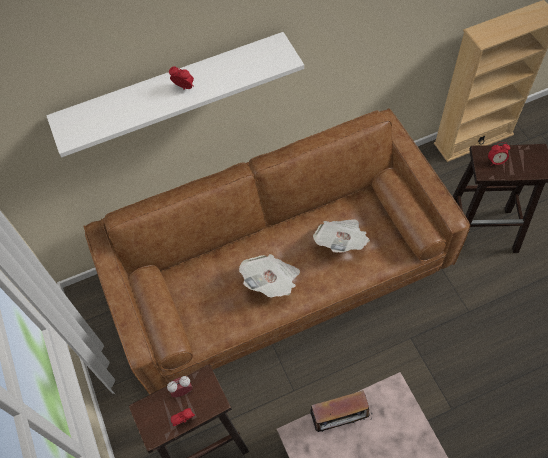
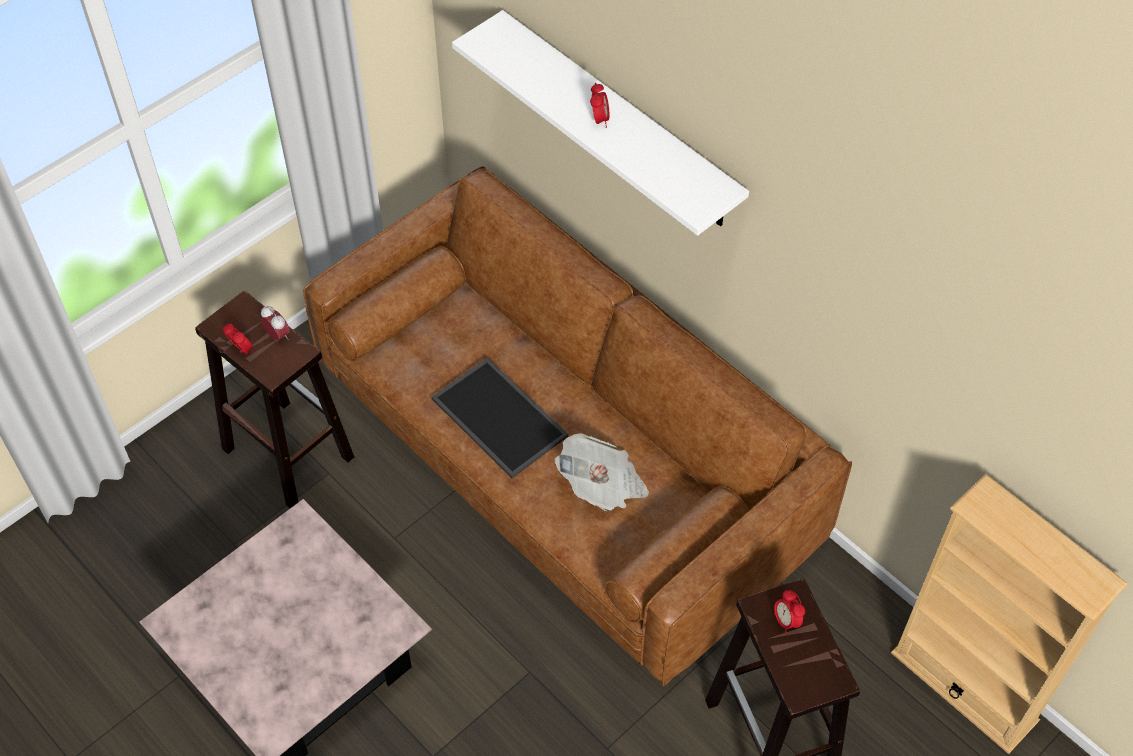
camera: 65 degrees right, 5 degrees down
newspaper [239,254,300,298] -> tray [432,358,568,478]
radio [310,389,373,432] -> none

